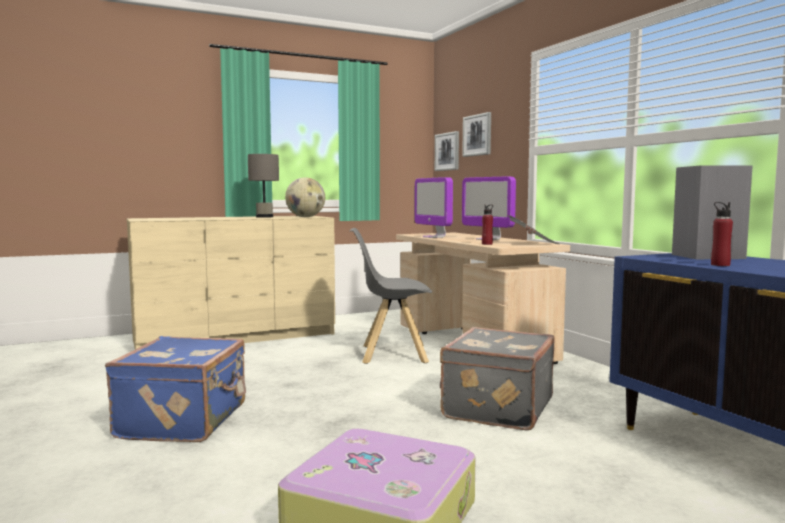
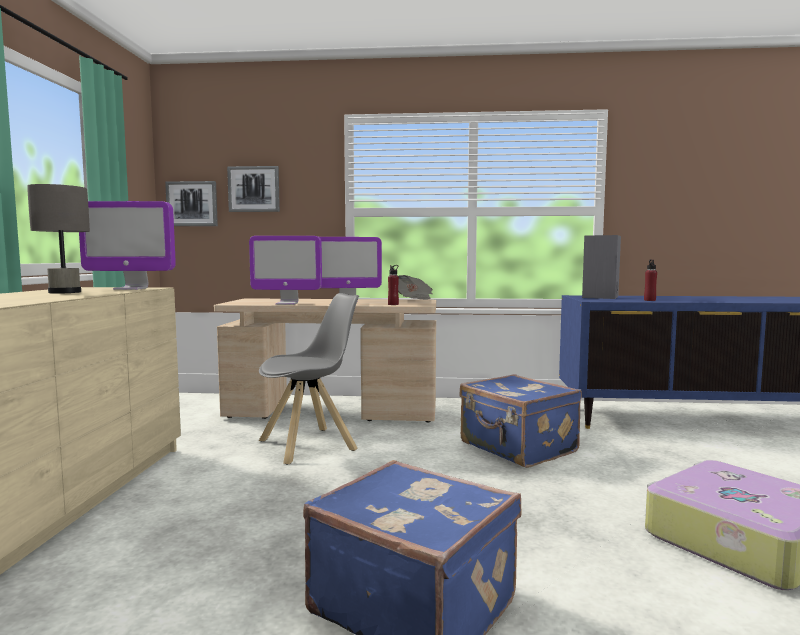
camera: 60 degrees left, 0 degrees up
globe [285,177,325,217] -> monitor [79,201,176,290]
grey chair [349,228,432,364] -> grey chair turned 150 degrees counterclockwise [259,293,359,464]
grey suitcase [440,327,555,431] -> blue suitcase [460,374,582,468]

